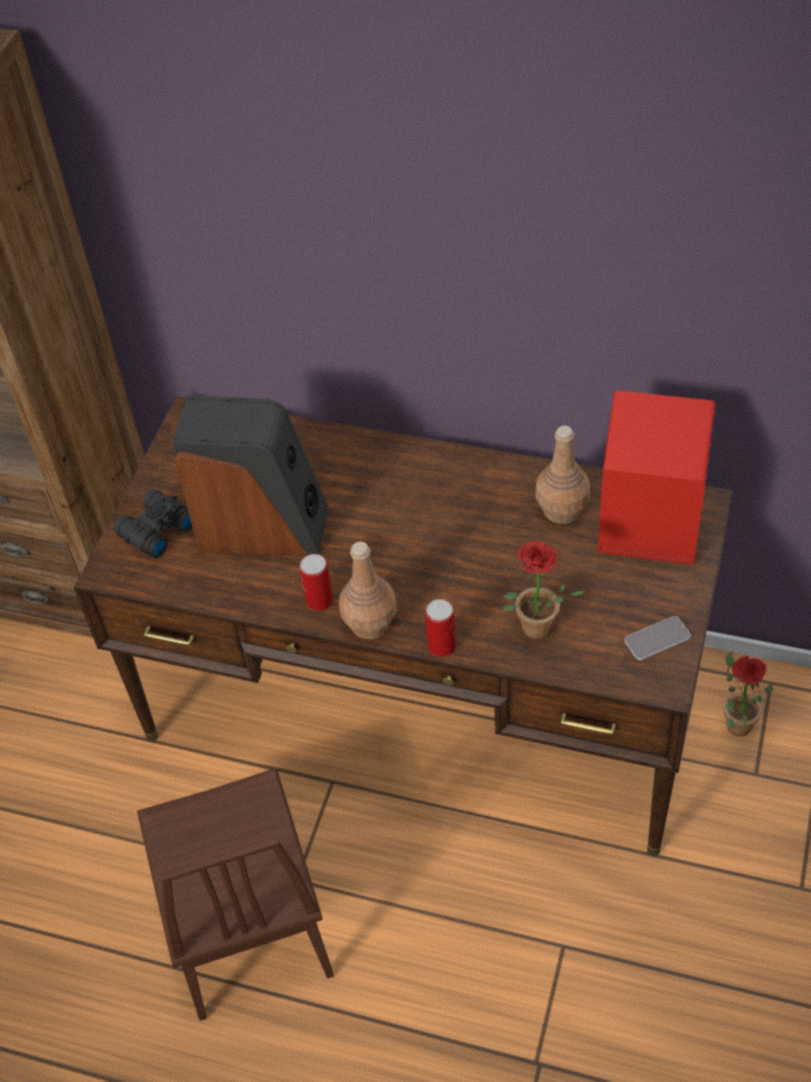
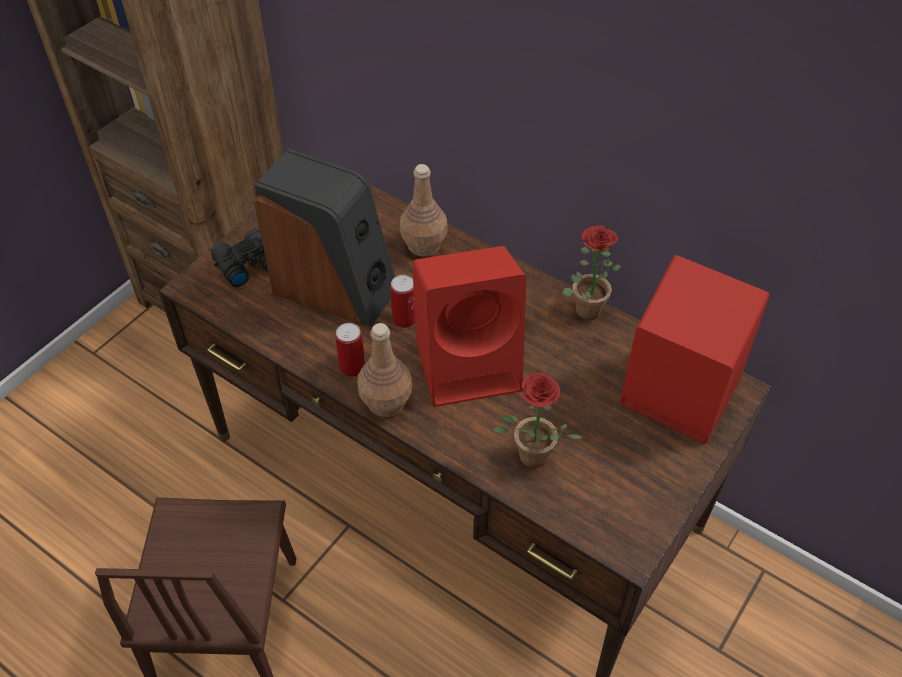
camera: 15 degrees right, 0 degrees up
can [425,599,456,657] -> can moved to [390,275,415,328]
brown bottle [535,426,590,524] -> brown bottle moved to [400,164,447,257]
phone [625,616,691,660] -> none
potted plant [724,654,773,737] -> potted plant moved to [563,226,621,320]
none -> red speaker [413,246,526,407]

